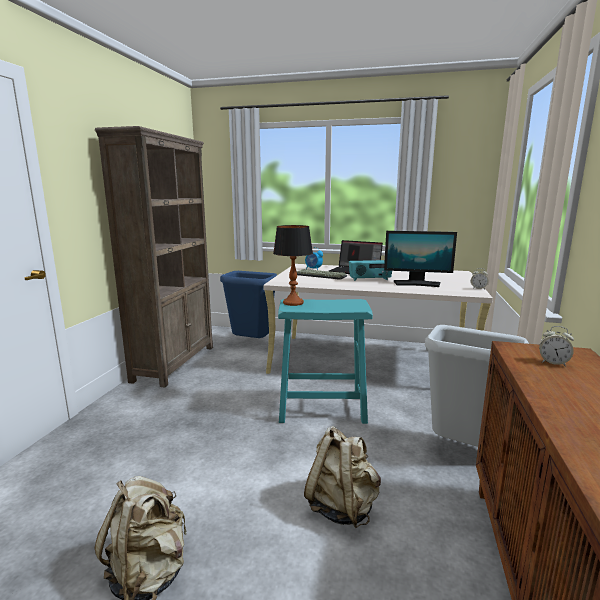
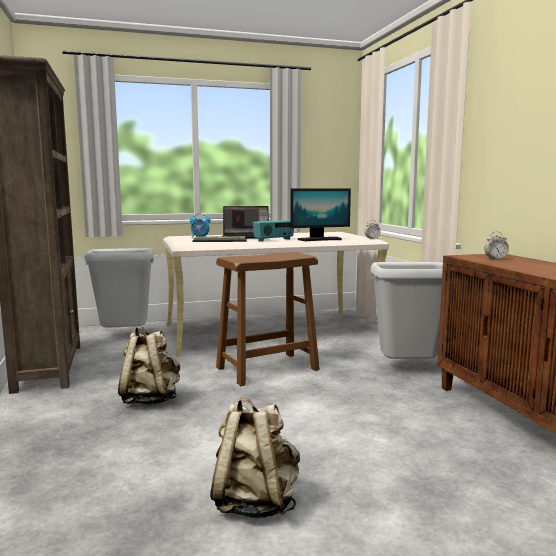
camera: 30 degrees left, 5 degrees down
blue trash can [220,271,277,338] -> grey trash can [85,248,154,328]
table lamp [273,225,313,306] -> none
turquoise stool [278,299,373,424] -> brown stool [216,252,320,386]
beige backpack [304,426,381,528] -> beige backpack moved to [118,326,180,405]

